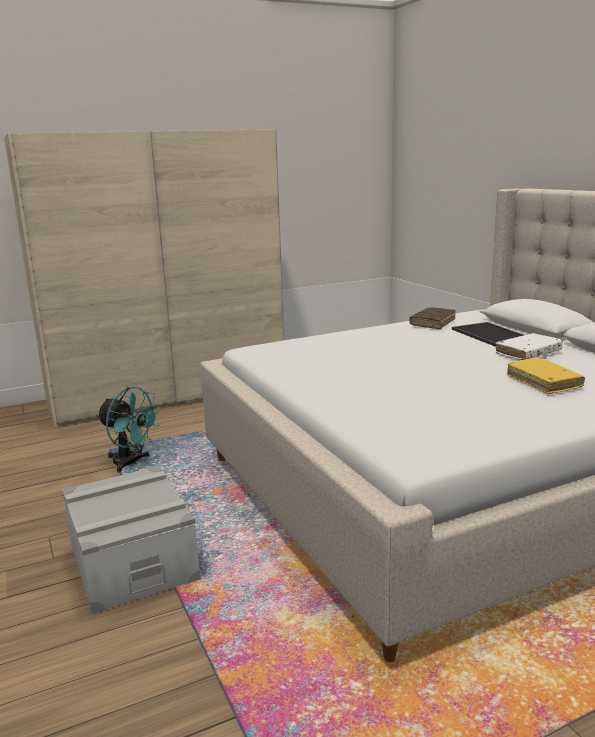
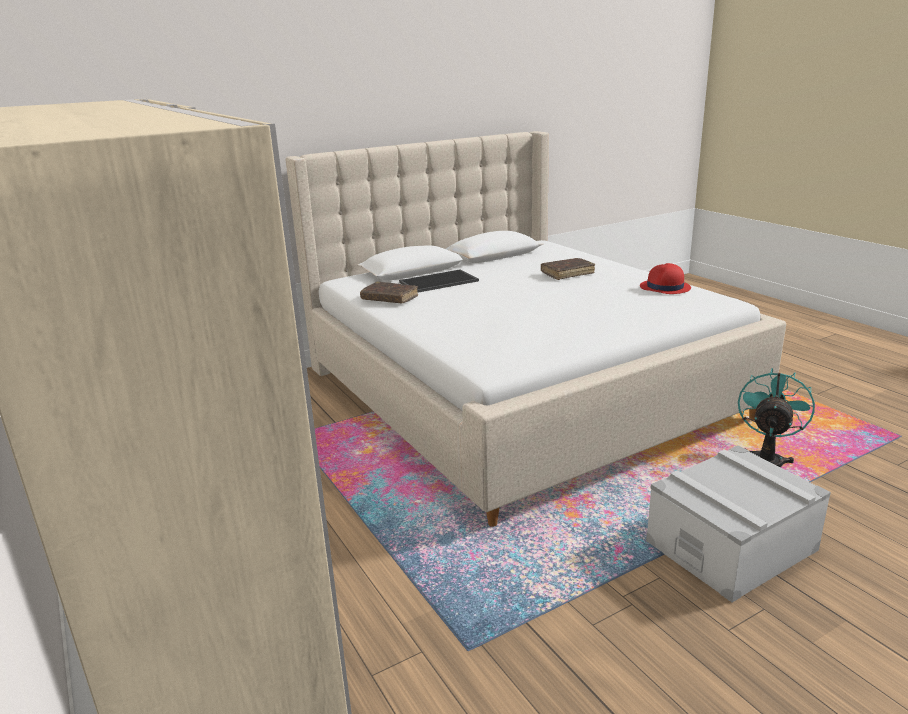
camera: 95 degrees left, 5 degrees up
turquoise fan [97,387,161,473] -> turquoise fan moved to [738,368,815,467]
white book [496,333,563,360] -> none
yellow book [507,358,585,394] -> brown book [541,258,595,280]
none -> red hat [640,263,691,294]

